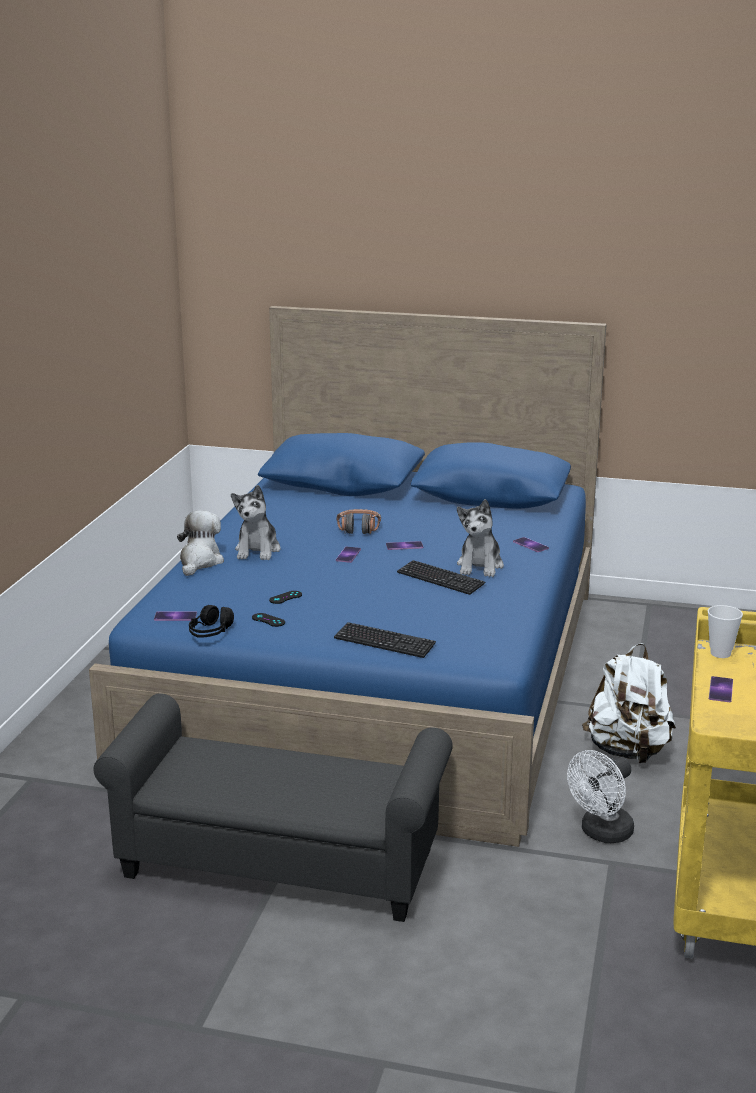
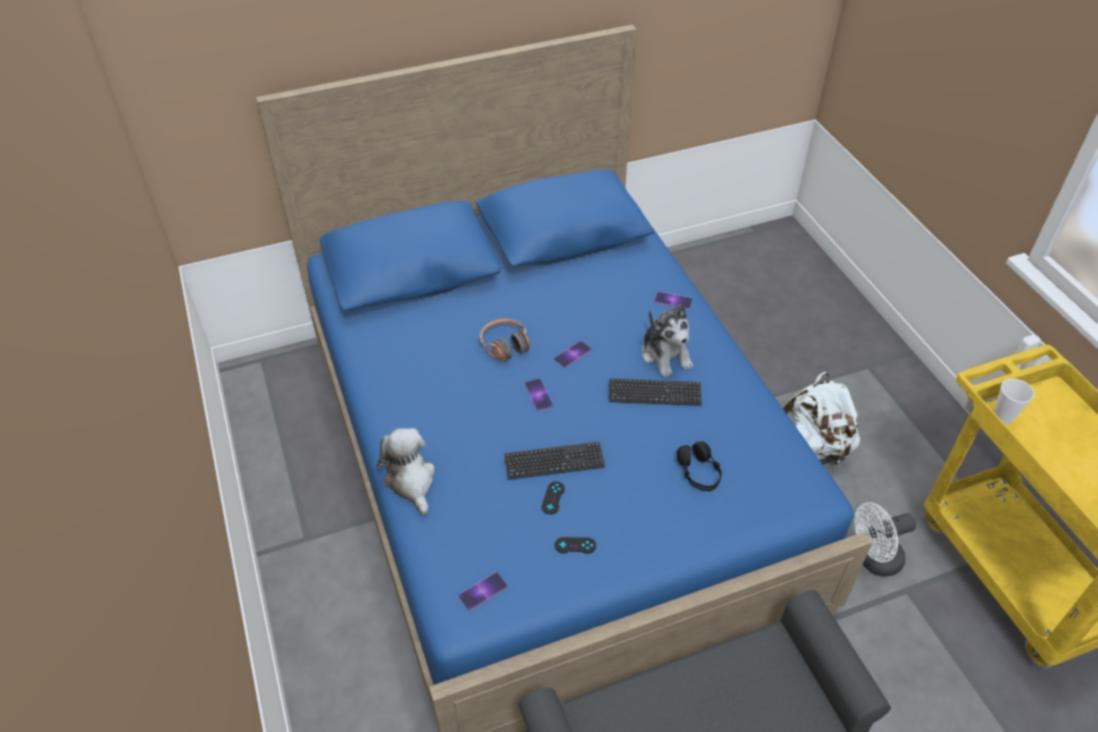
camera: 35 degrees left, 25 degrees up
black headphones [189,605,234,638] -> black headphones moved to [677,441,722,491]
plush toy [231,485,280,560] -> none
keyboard [334,622,436,658] -> keyboard moved to [504,442,605,480]
white fan [567,750,634,843] -> white fan turned 60 degrees clockwise [854,502,916,577]
phone [709,676,733,702] -> none

